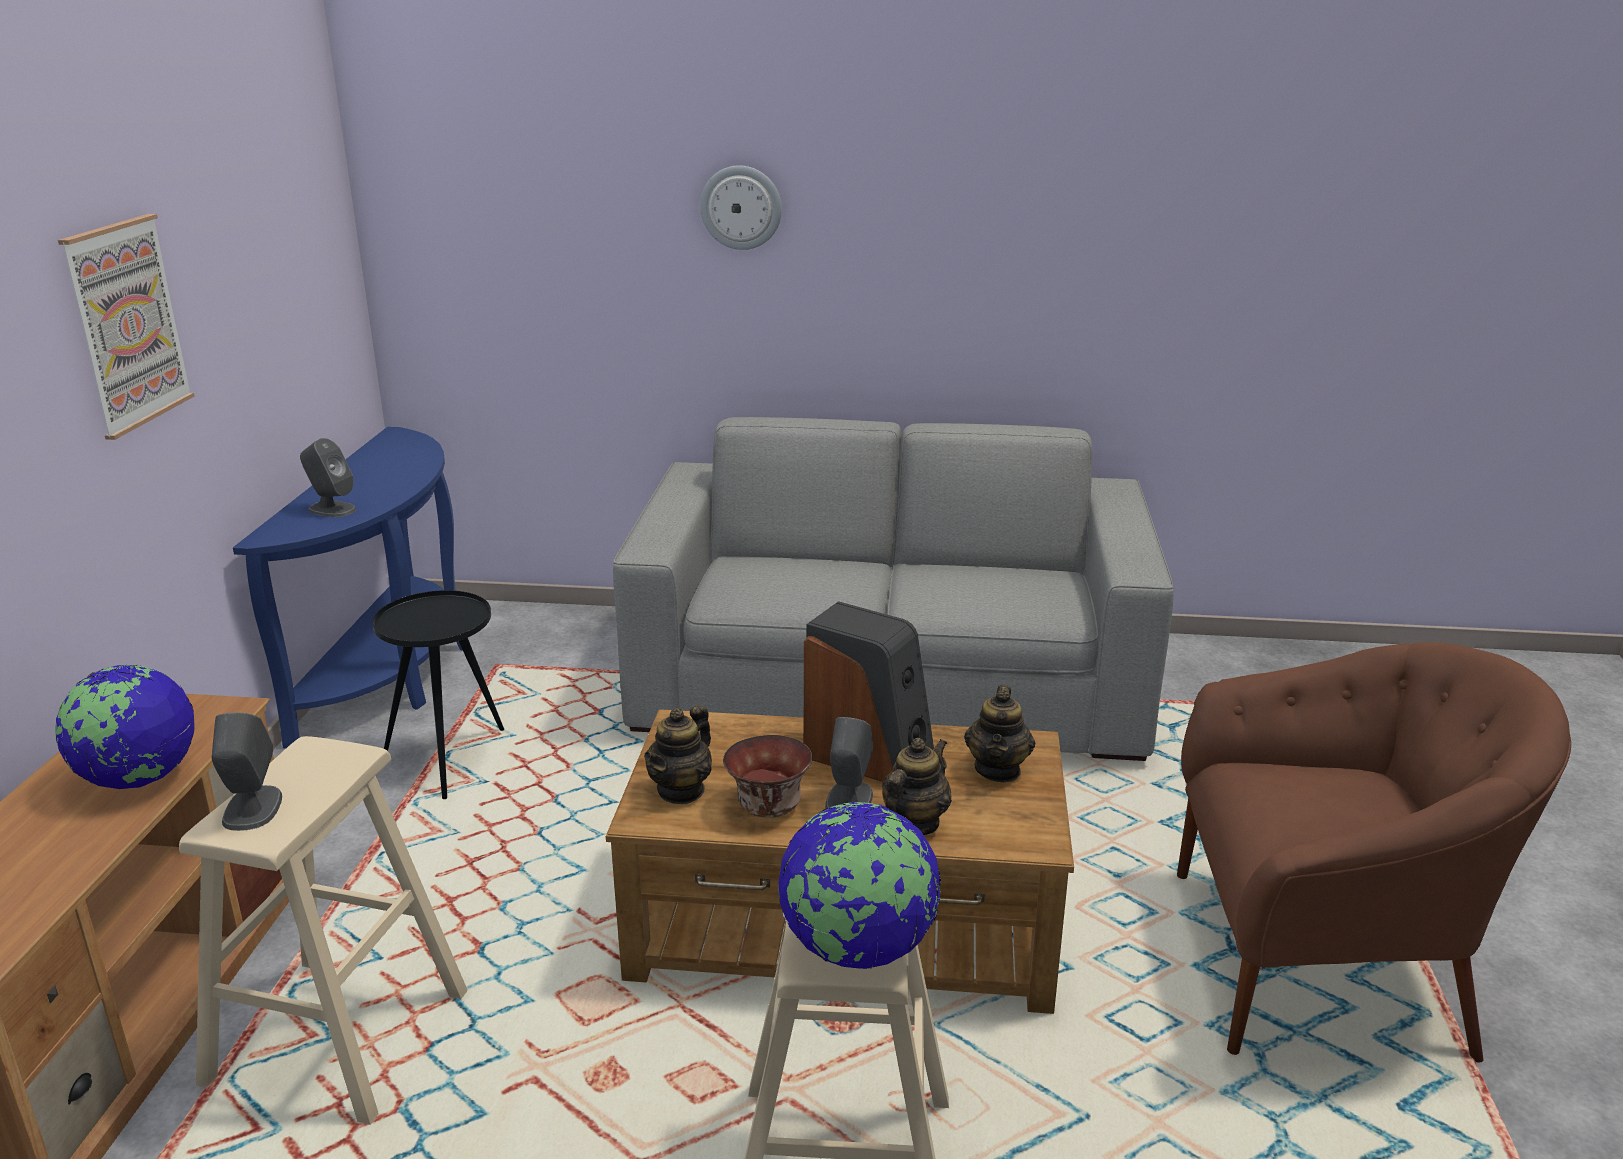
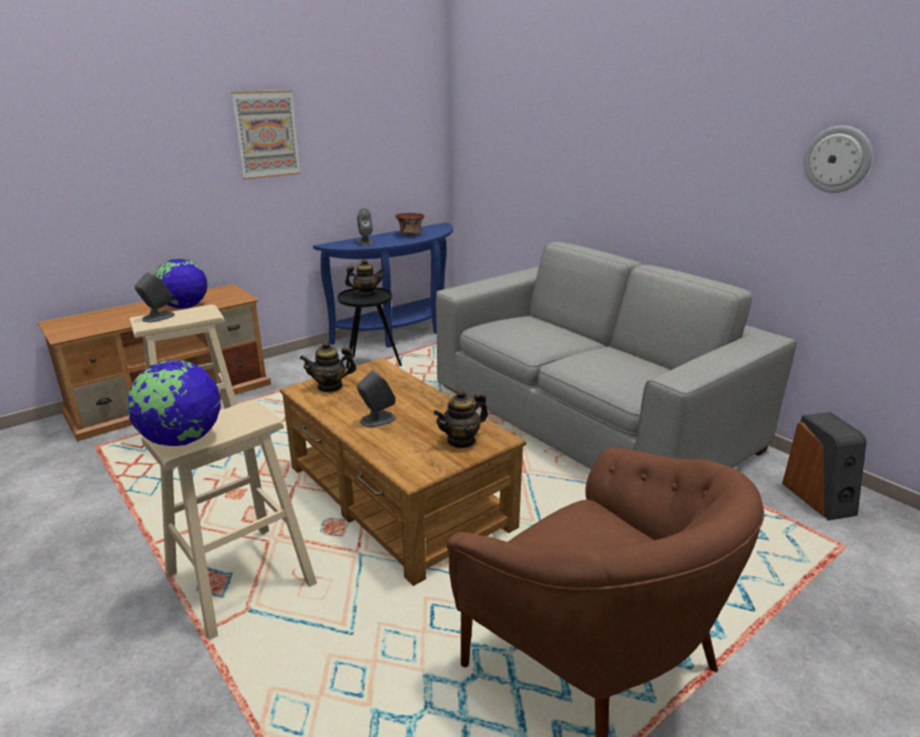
camera: 45 degrees right, 0 degrees up
wall clock [700,165,782,250] -> wall clock moved to [804,126,872,193]
bowl [723,735,812,818] -> bowl moved to [395,213,425,236]
speaker [803,601,934,782] -> speaker moved to [782,412,867,520]
teapot [882,738,952,835] -> teapot moved to [345,259,385,296]

